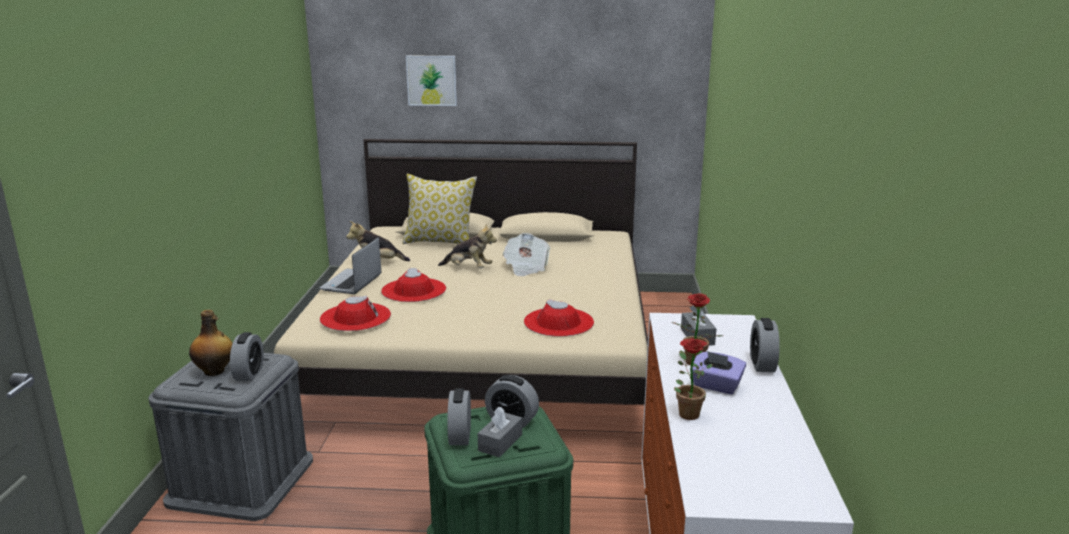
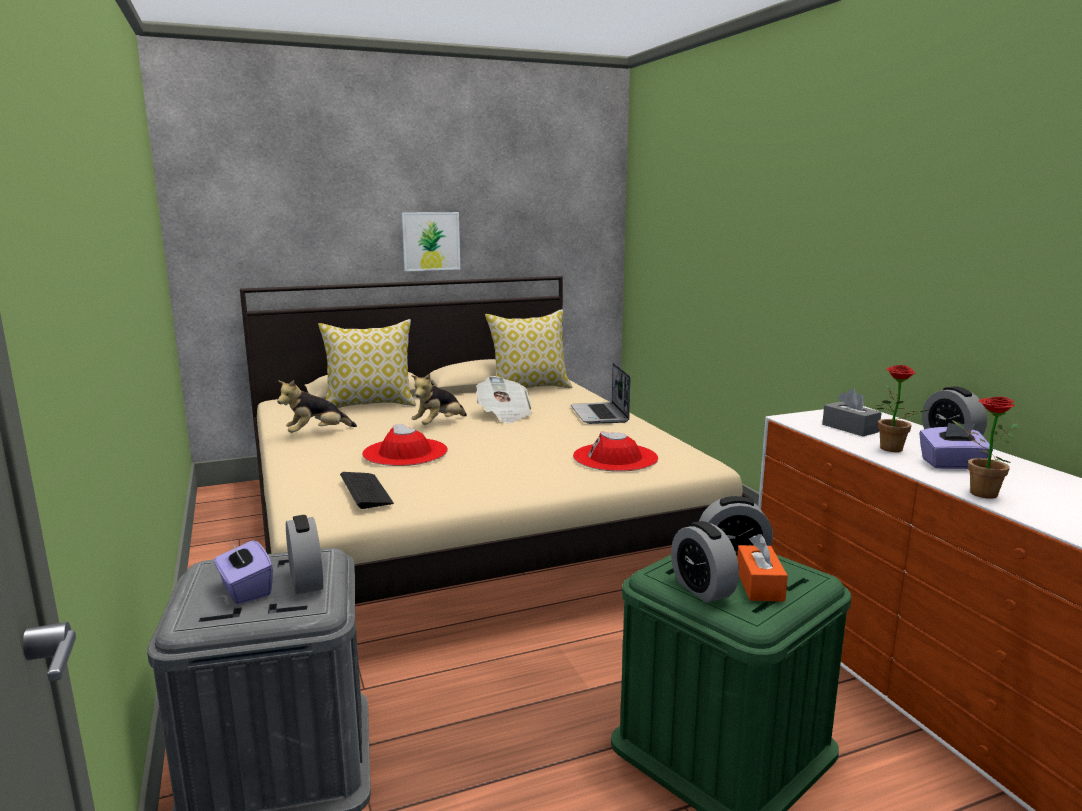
camera: 25 degrees left, 5 degrees down
bottle [189,310,233,376] -> purple tissue box [214,538,273,605]
laptop [319,238,381,294] -> laptop moved to [571,363,631,424]
red hat [320,295,391,331] -> keyboard [340,472,394,509]
picture [406,56,457,106] -> picture moved to [402,212,460,271]
plush toy [438,224,497,268] -> plush toy turned 135 degrees clockwise [411,374,467,425]
grey tissue box [478,407,522,458] -> orange tissue box [737,534,788,602]
none -> pillow [485,309,572,388]

